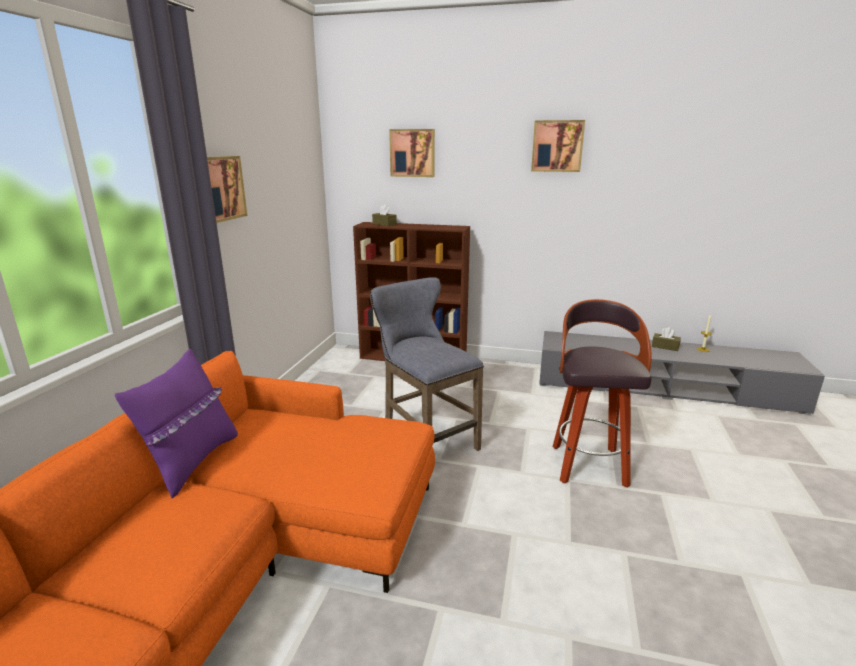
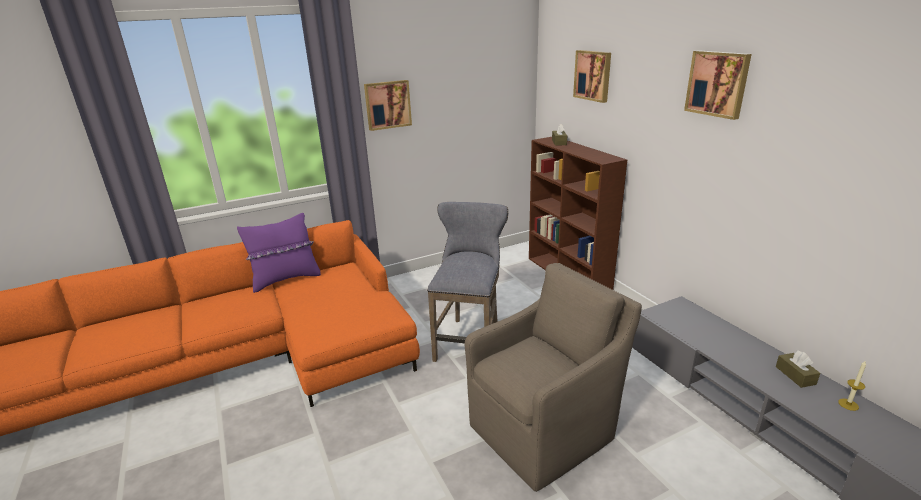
camera: 50 degrees right, 5 degrees up
stool [553,299,652,488] -> brown armchair [465,263,642,492]

